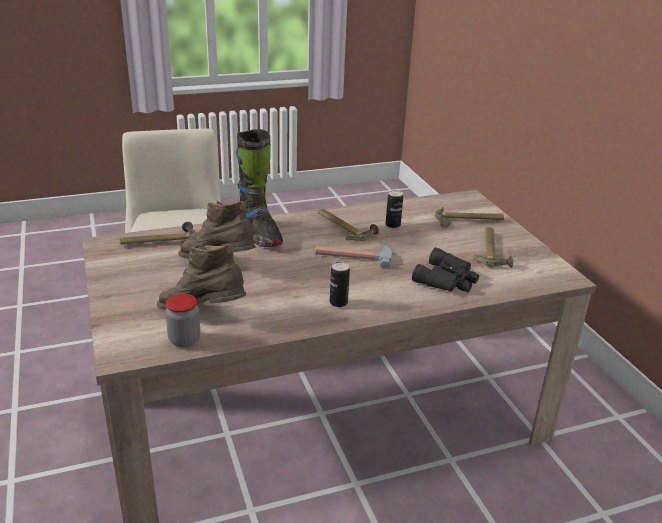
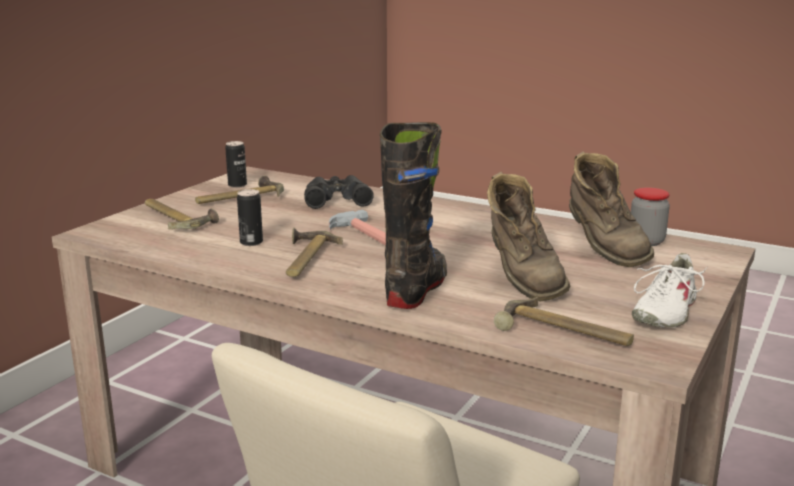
camera: 130 degrees left, 10 degrees down
can [330,262,350,307] -> can moved to [225,141,247,188]
none -> white shoe [632,253,708,327]

